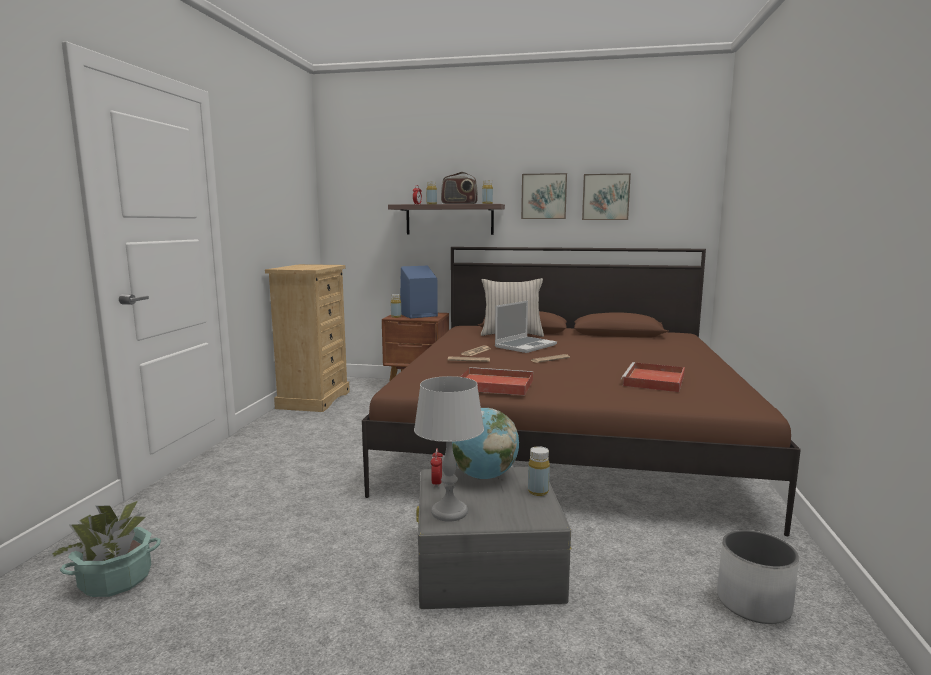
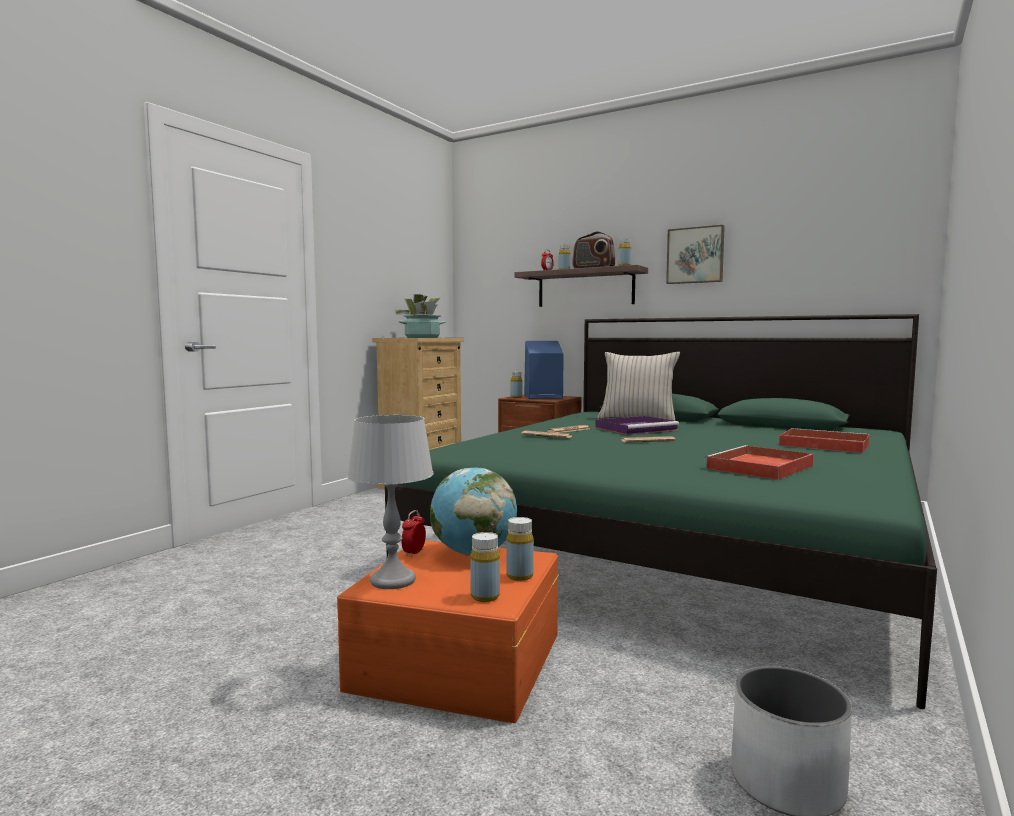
camera: 20 degrees right, 5 degrees down
potted plant [49,500,161,597] -> potted plant moved to [395,294,446,338]
brown bed [362,247,801,536] -> green bed [385,314,937,709]
grey storage box [416,467,572,609] -> orange storage box [337,540,559,723]
red tray [460,367,533,395] -> red tray moved to [779,428,870,453]
laptop [495,300,557,353] -> purple tray [595,416,679,435]
picture [582,173,631,220] -> none
none -> yellow bottle [470,532,500,602]

